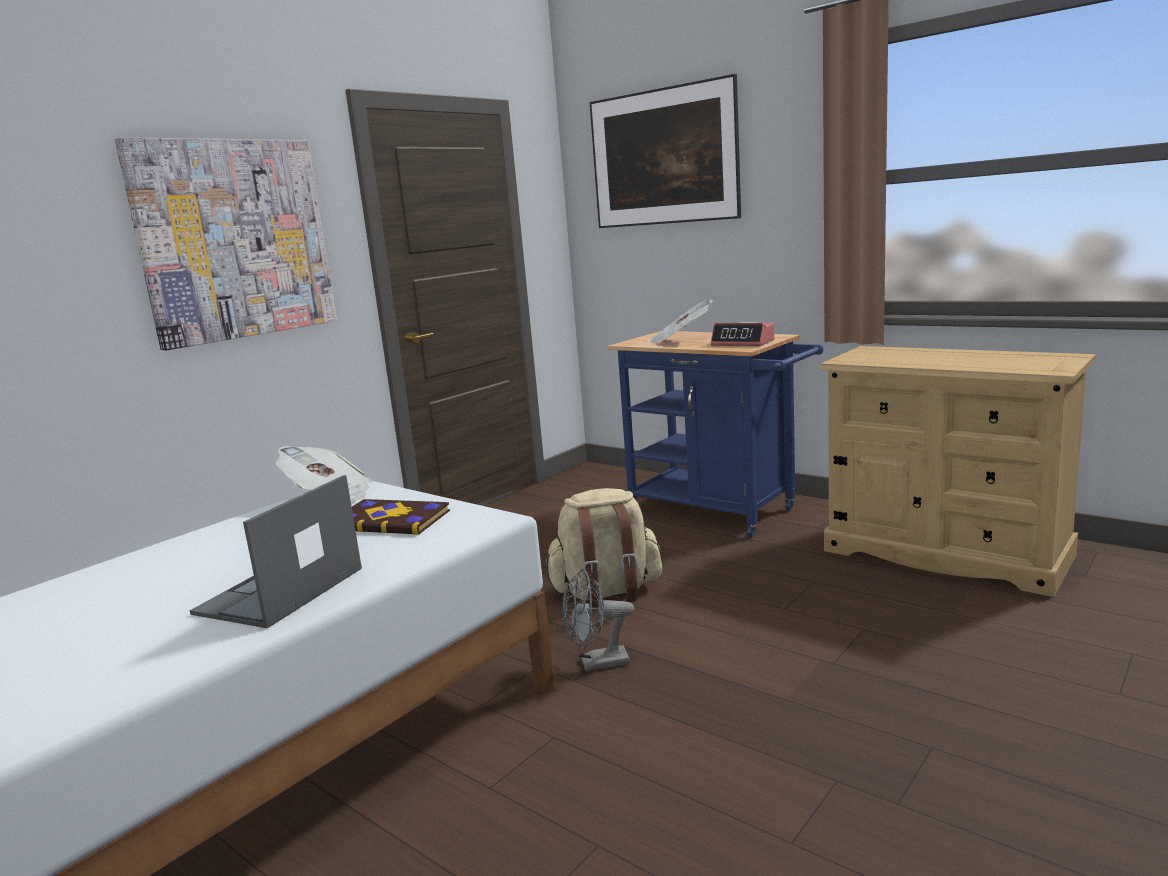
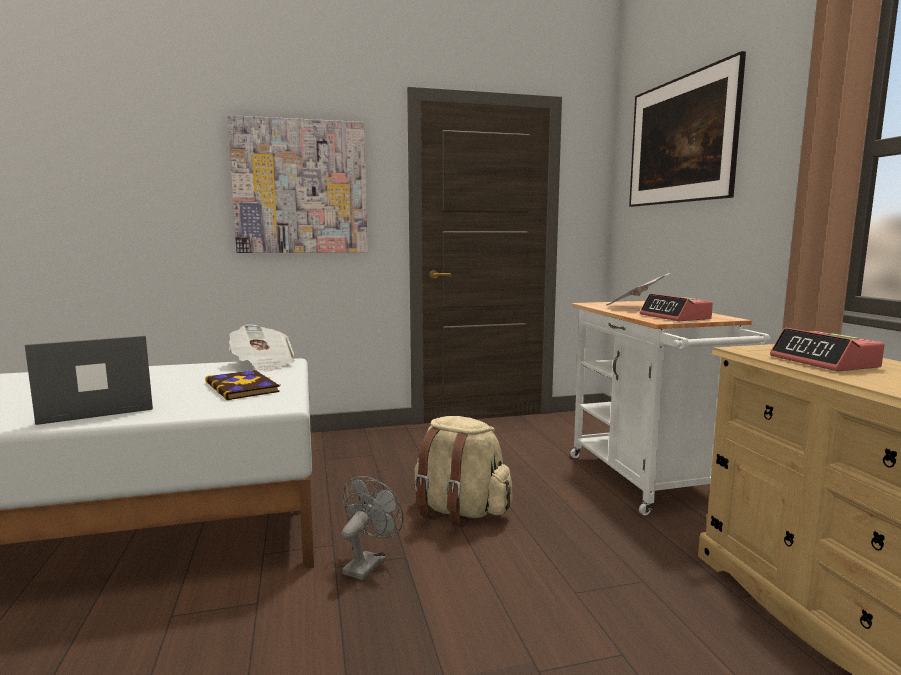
camera: 35 degrees right, 5 degrees down
grey fan [562,569,634,672] -> grey fan turned 90 degrees clockwise [342,476,403,580]
blue cart [607,331,823,538] -> white cart [570,301,770,515]
none -> alarm clock [770,328,885,371]

